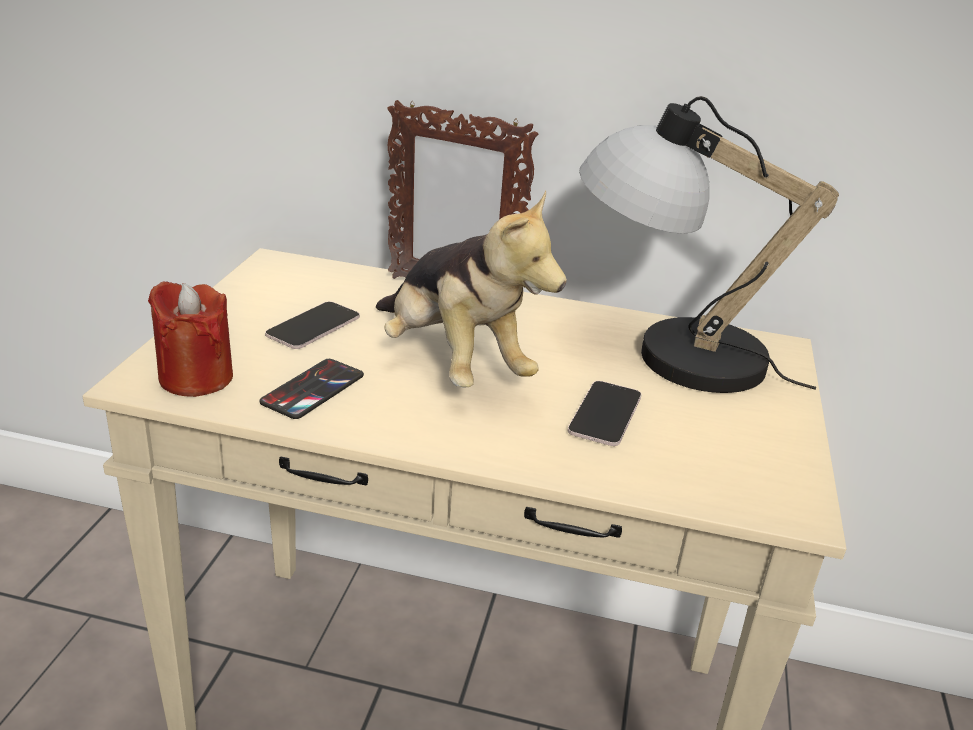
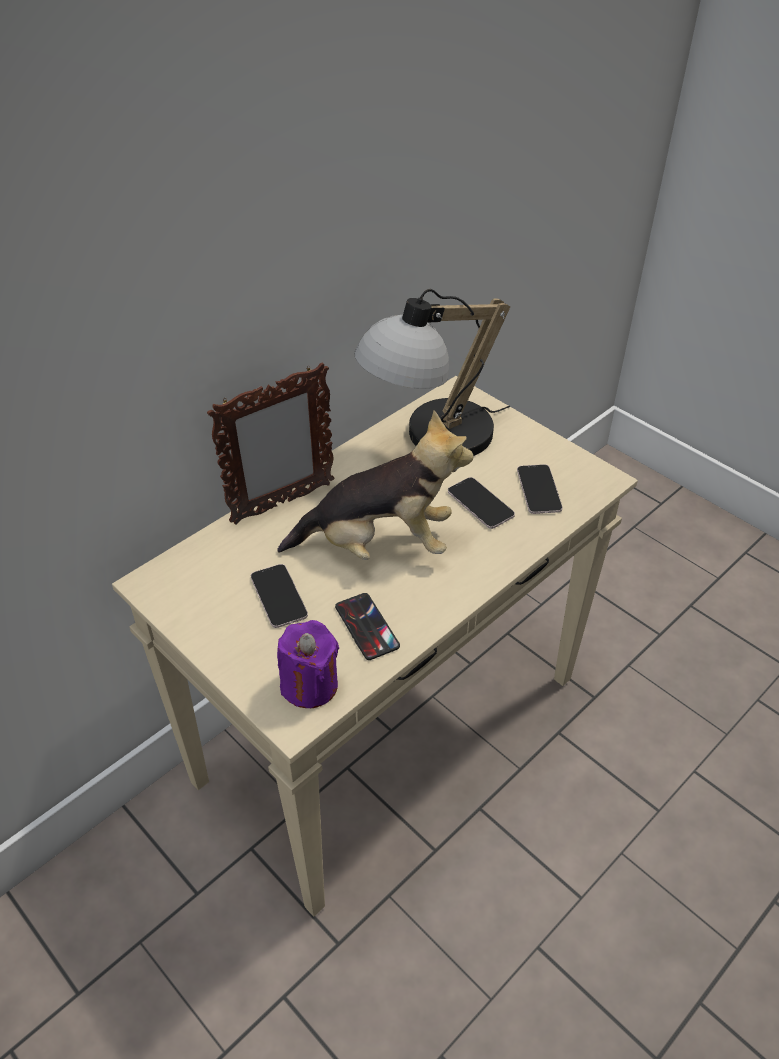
camera: 55 degrees left, 15 degrees up
red candle [148,281,233,397] -> purple candle [277,620,339,708]
none -> phone [517,464,563,514]

